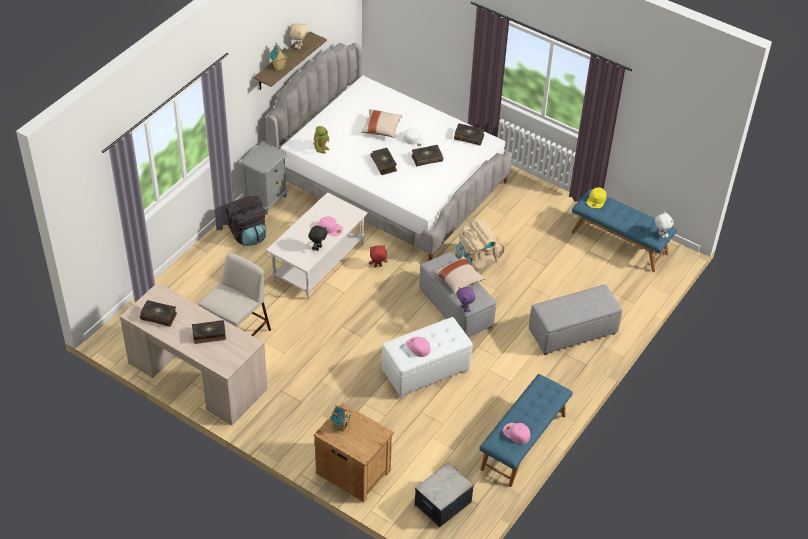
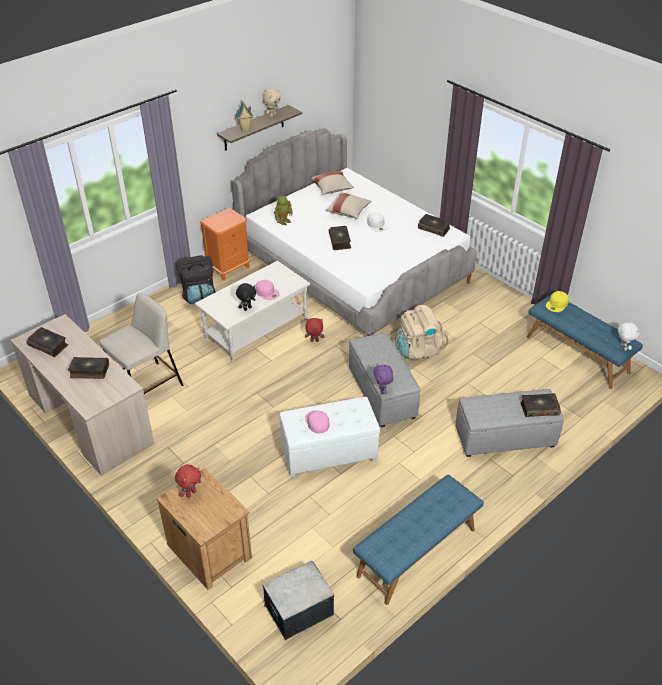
camera: 15 degrees right, 5 degrees down
grey nightstand [240,141,288,215] -> orange nightstand [200,208,250,281]
toy house [330,404,352,432] -> red plush toy [175,464,201,498]
book [411,145,443,166] -> book moved to [520,393,561,417]
beige pillow [433,256,486,295] -> beige pillow moved to [310,171,354,195]
pink cap [503,423,530,444] -> none

